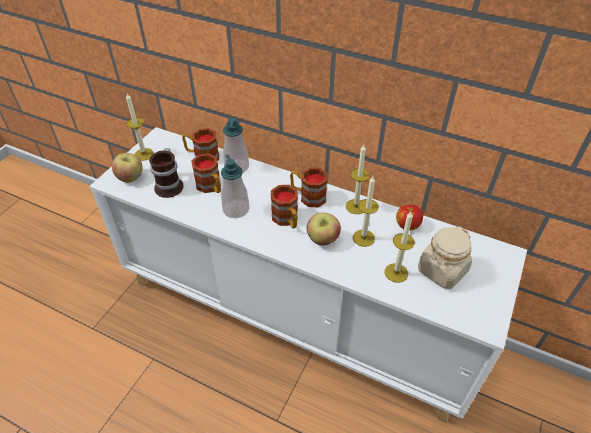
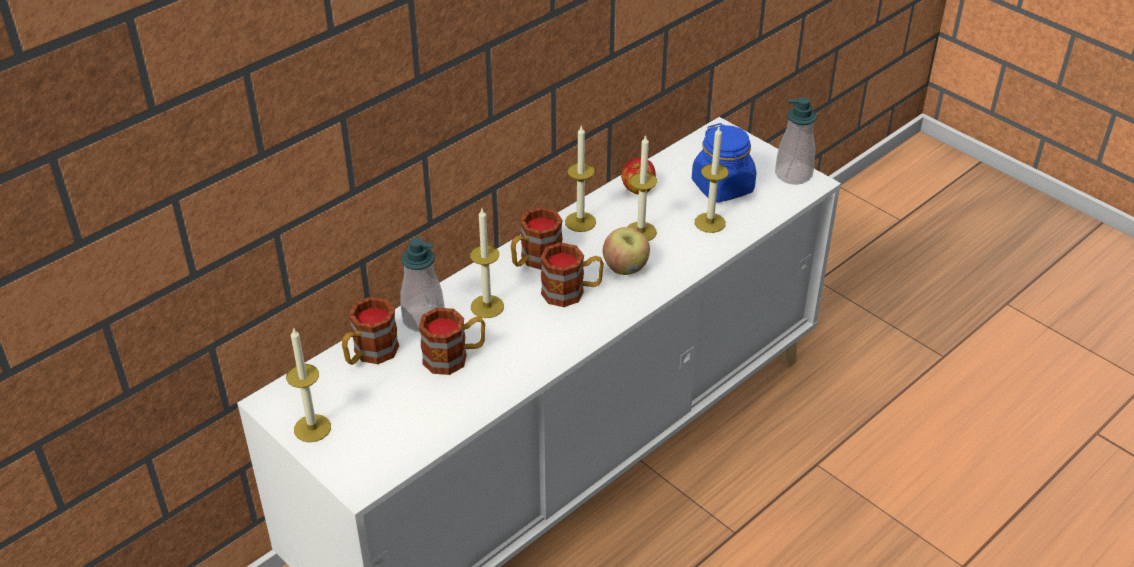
camera: 70 degrees left, 5 degrees down
apple [112,153,142,183] -> none
mug [149,148,184,198] -> none
soap dispenser [221,154,249,218] -> soap dispenser moved to [775,97,817,185]
beige jar [418,226,472,289] -> blue jar [692,123,756,202]
none -> candle [470,209,504,318]

